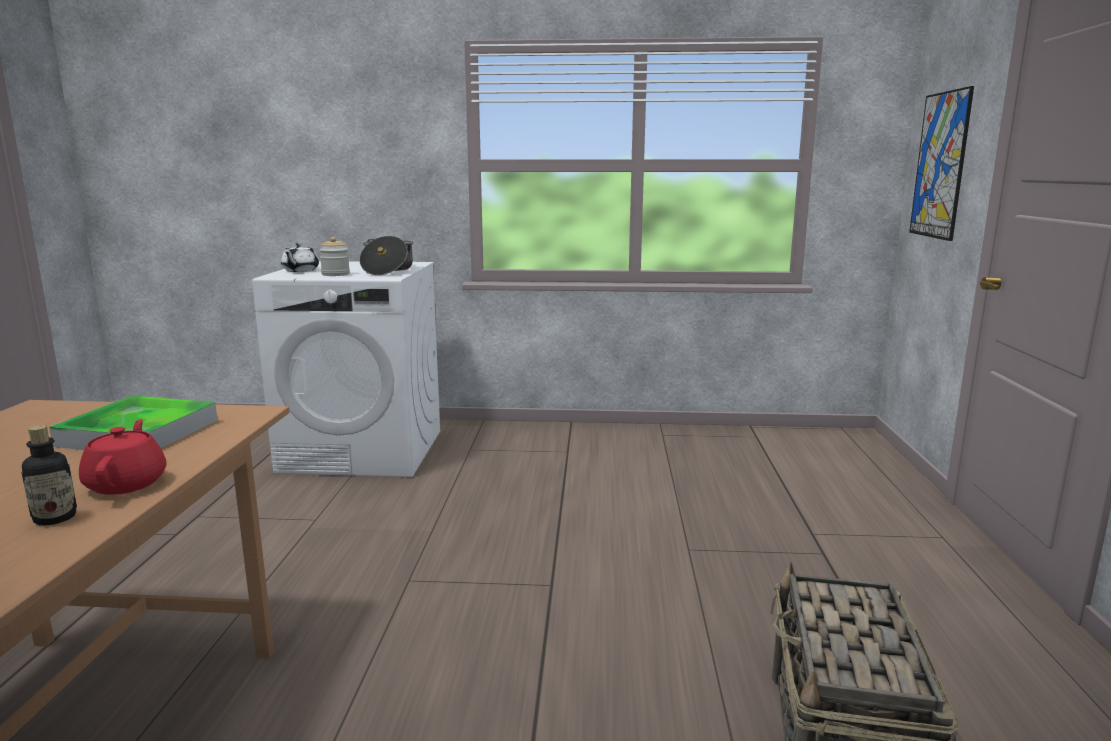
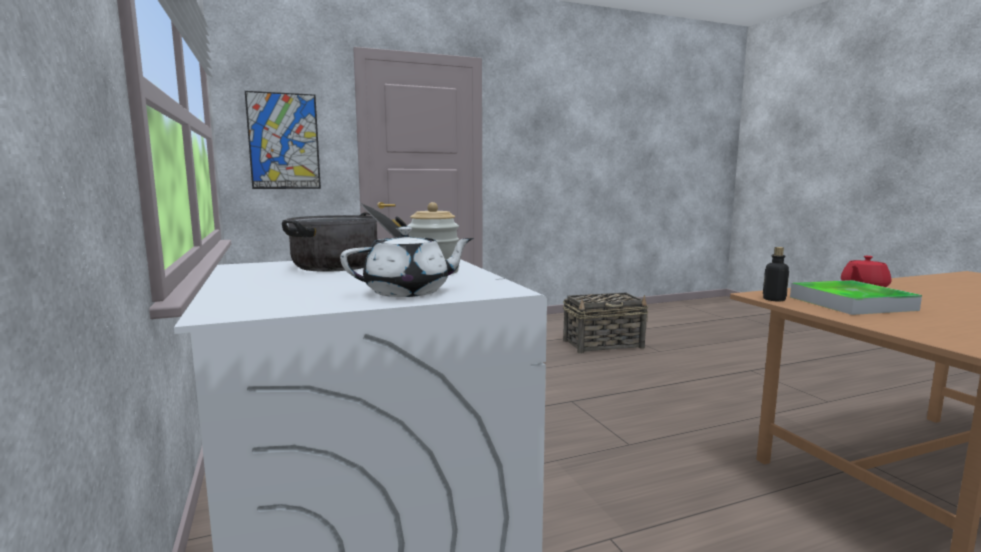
camera: 115 degrees left, 5 degrees down
bottle [21,425,77,525] -> bottle moved to [763,247,789,301]

